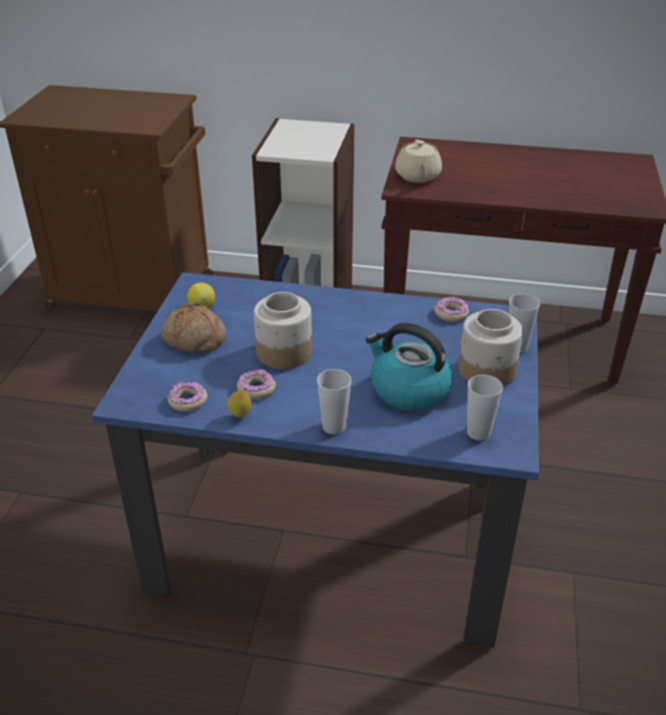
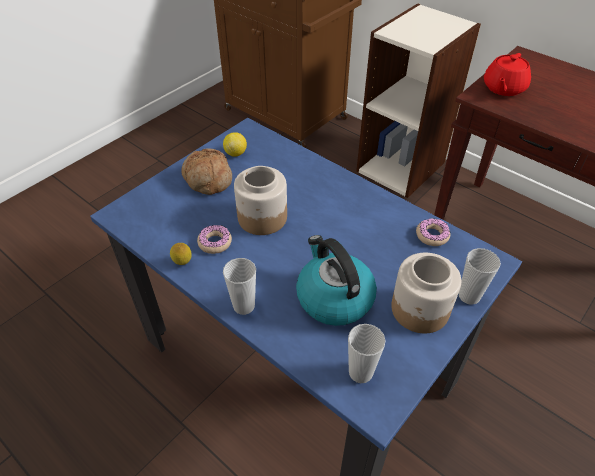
camera: 30 degrees right, 10 degrees up
donut [168,381,207,412] -> none
beige teapot [395,140,442,183] -> red teapot [484,53,531,96]

